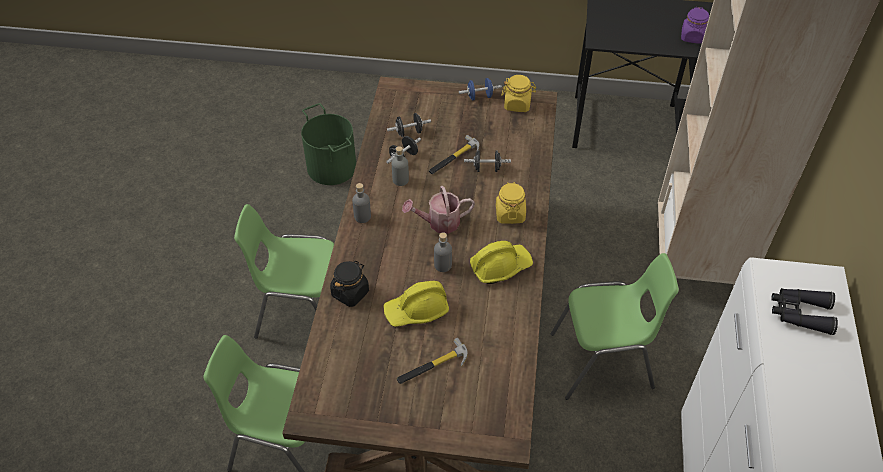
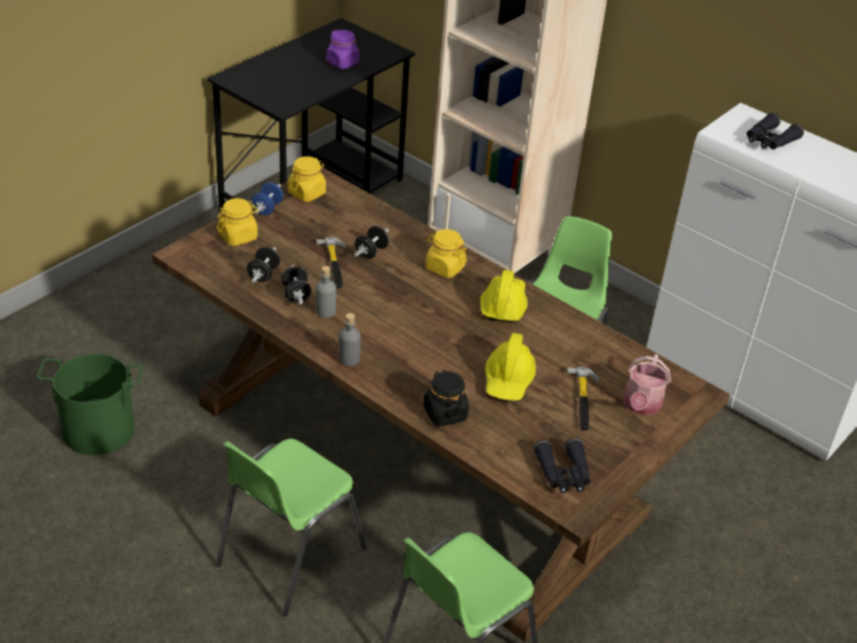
camera: 60 degrees left, 10 degrees down
watering can [402,186,475,234] -> watering can moved to [624,354,671,415]
grey bottle [434,232,452,272] -> none
none -> yellow jar [217,198,258,246]
none -> black binoculars [534,438,591,493]

